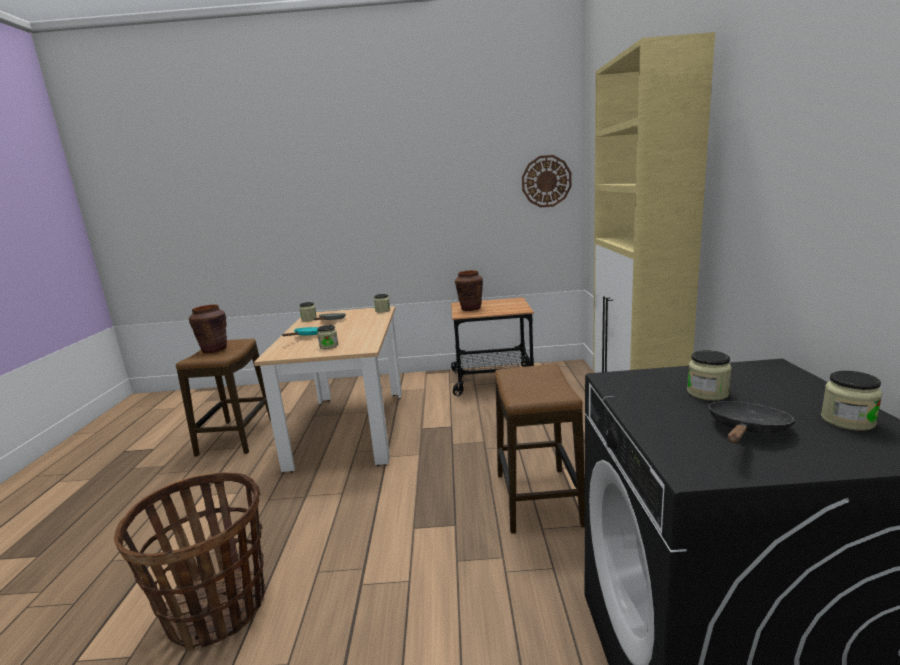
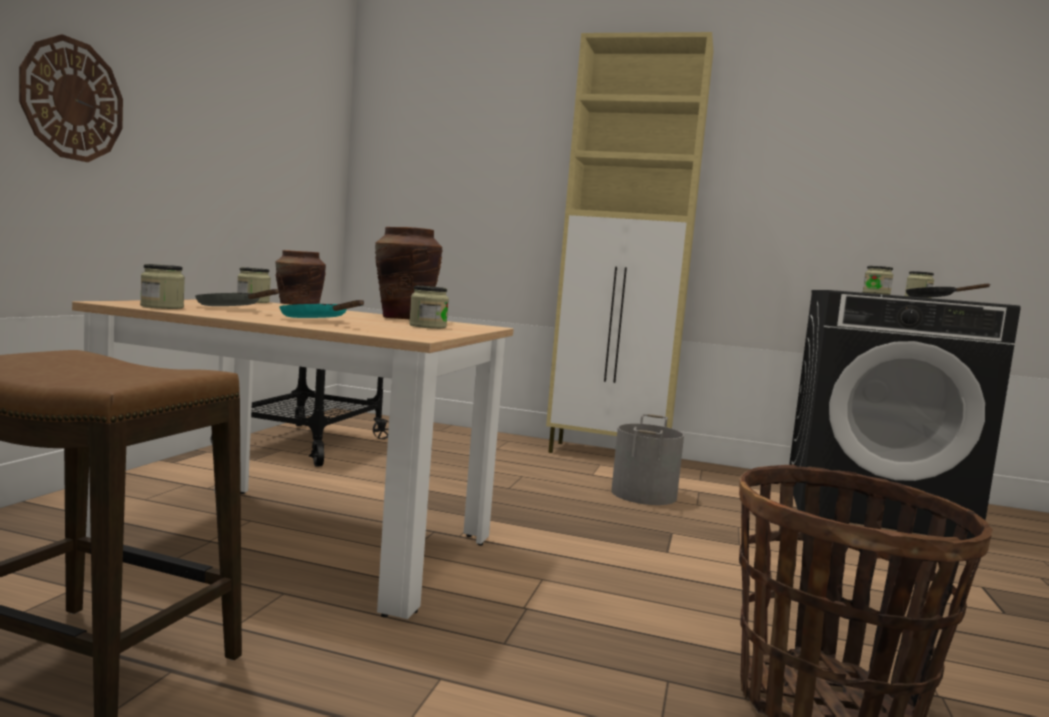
camera: 75 degrees left, 10 degrees down
brown vase [189,304,227,353] -> brown vase moved to [375,227,443,319]
stool [495,365,585,534] -> grey bucket [611,414,684,505]
wall clock [522,155,572,207] -> wall clock moved to [19,34,123,162]

